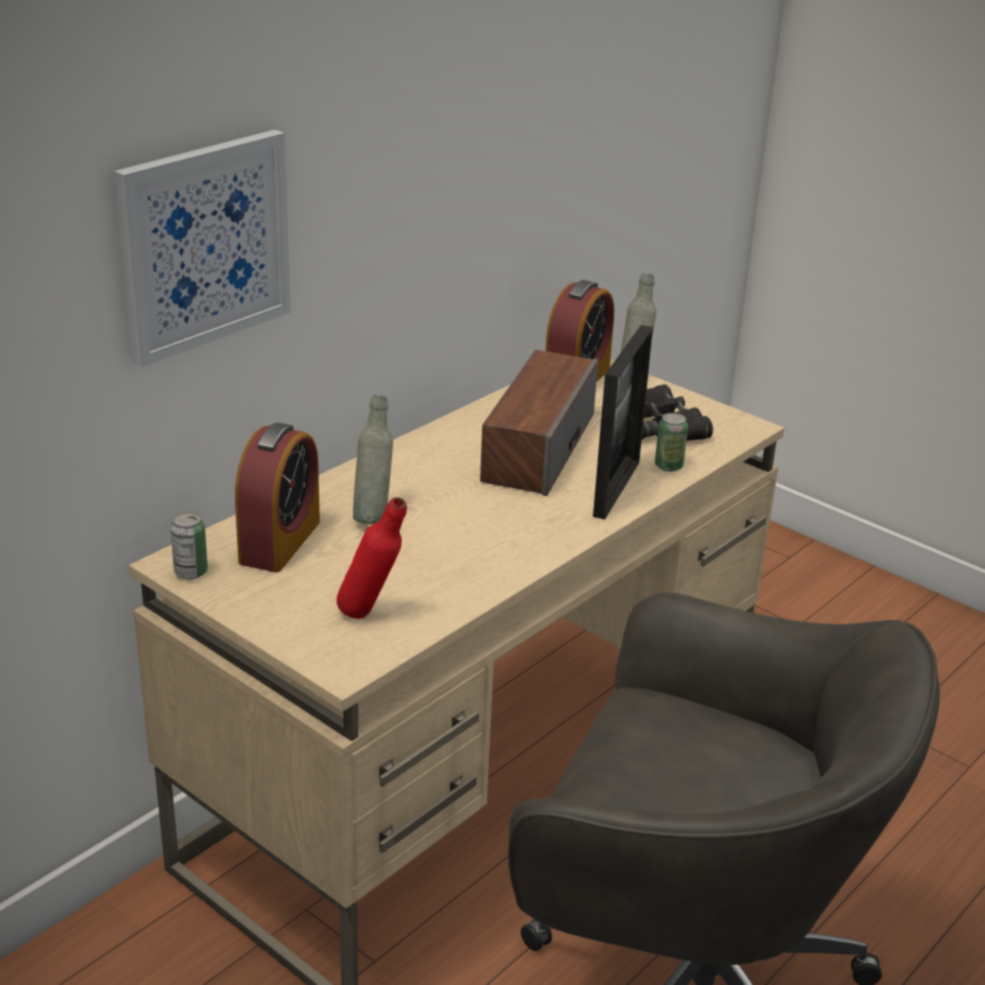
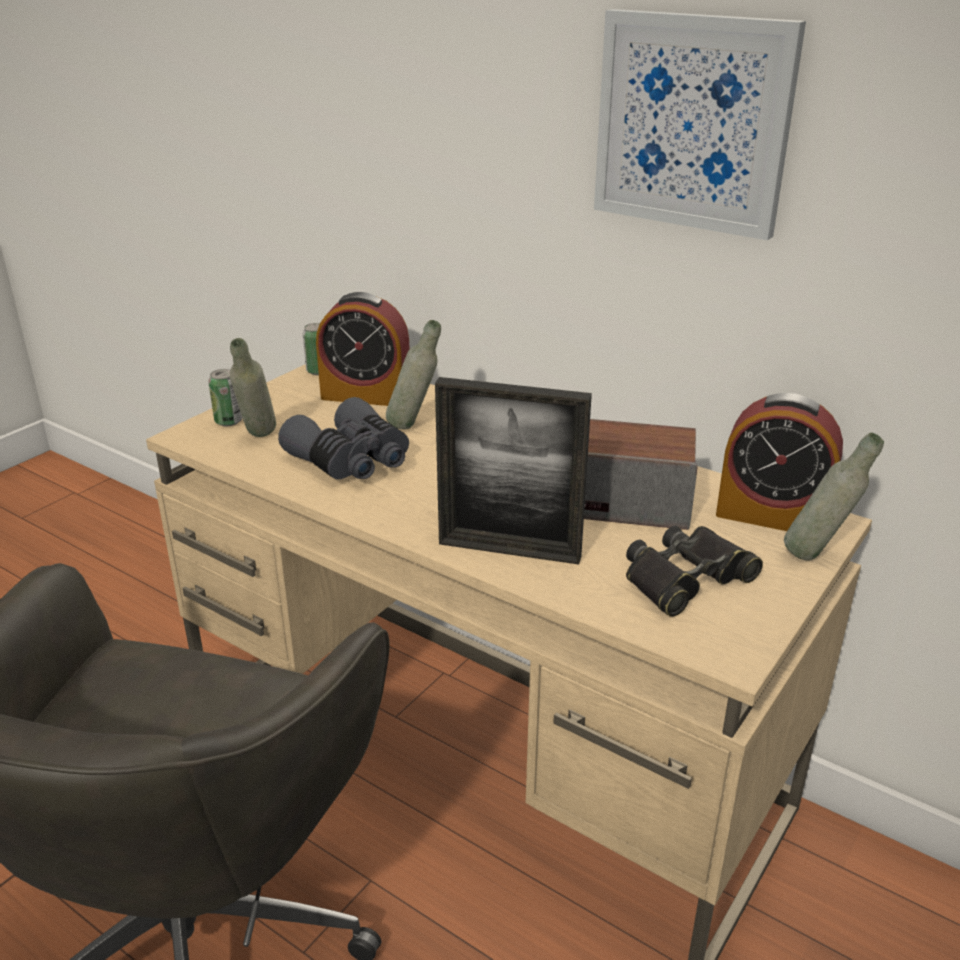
camera: 85 degrees right, 0 degrees up
picture [114,130,291,367] -> picture moved to [594,9,806,240]
red bottle [337,497,407,619] -> grey bottle [230,338,276,437]
can [655,413,688,472] -> can moved to [208,369,242,426]
none -> grey binoculars [278,397,409,480]

